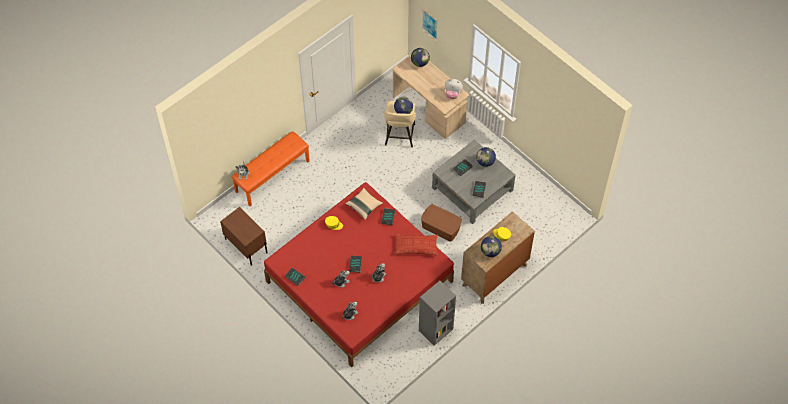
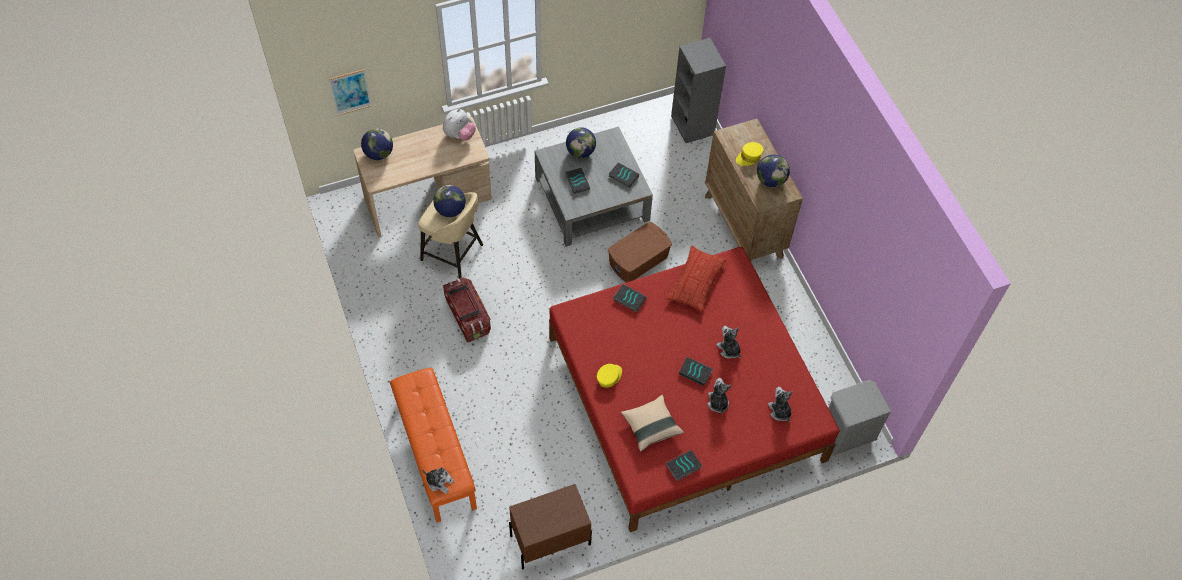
camera: 70 degrees left, 0 degrees up
beige pillow [345,188,383,220] -> beige pillow moved to [621,395,684,451]
grey bookcase [419,281,456,346] -> grey bookcase moved to [671,38,726,143]
none -> storage box [443,278,491,342]
none -> grey nightstand [828,380,891,456]

